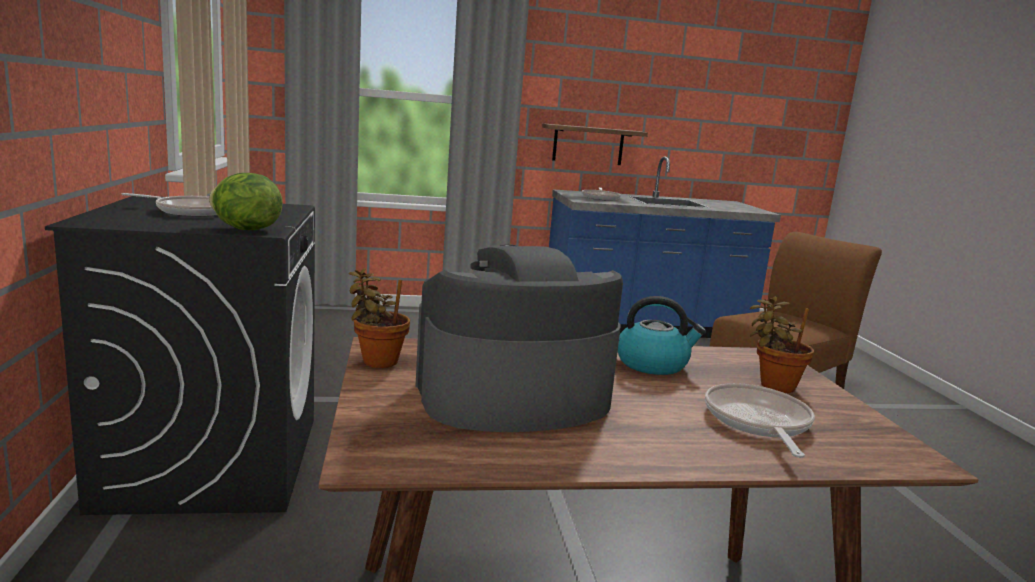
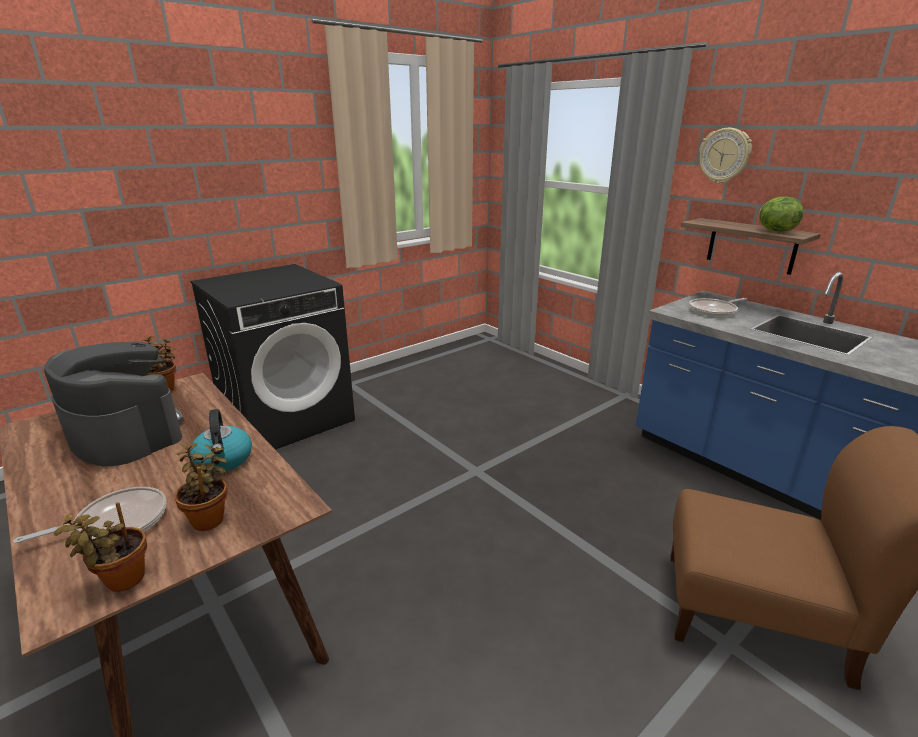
camera: 60 degrees right, 10 degrees up
frying pan [122,193,217,216] -> none
lettuce [209,173,283,230] -> lettuce moved to [759,196,804,232]
none -> potted plant [54,502,147,592]
none -> wall clock [699,128,752,184]

